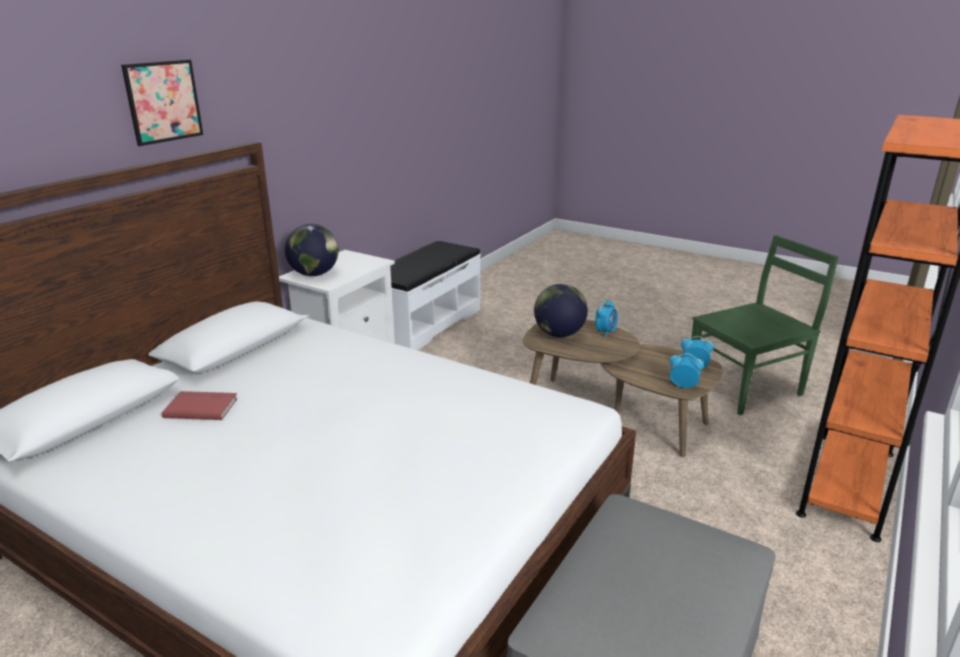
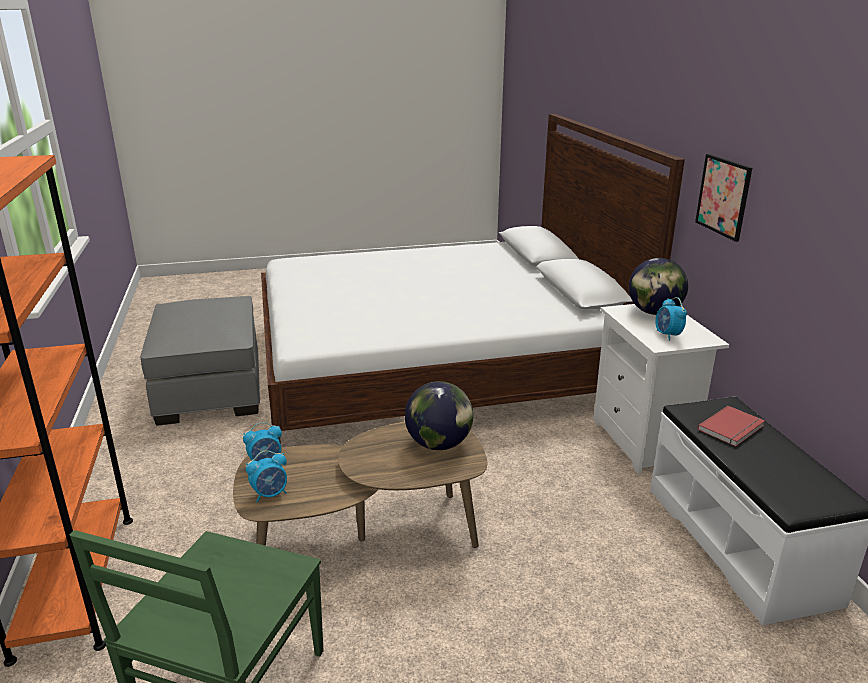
camera: 135 degrees right, 0 degrees up
picture [121,60,203,146] -> picture moved to [695,154,752,242]
red book [162,391,238,420] -> red book moved to [698,406,765,447]
alarm clock [595,299,618,337] -> alarm clock moved to [655,297,687,341]

